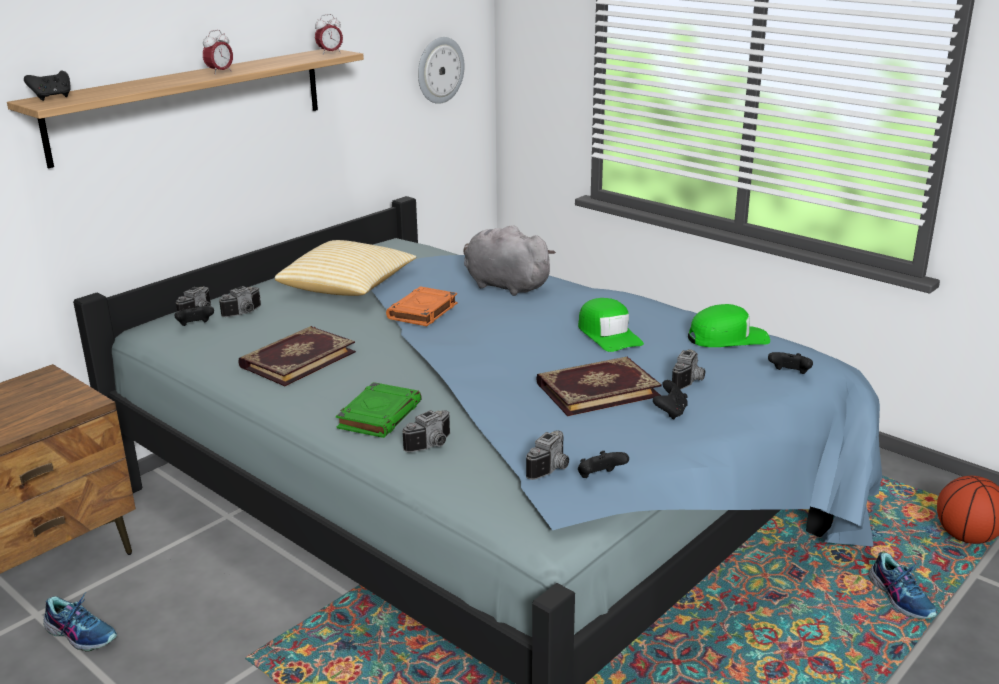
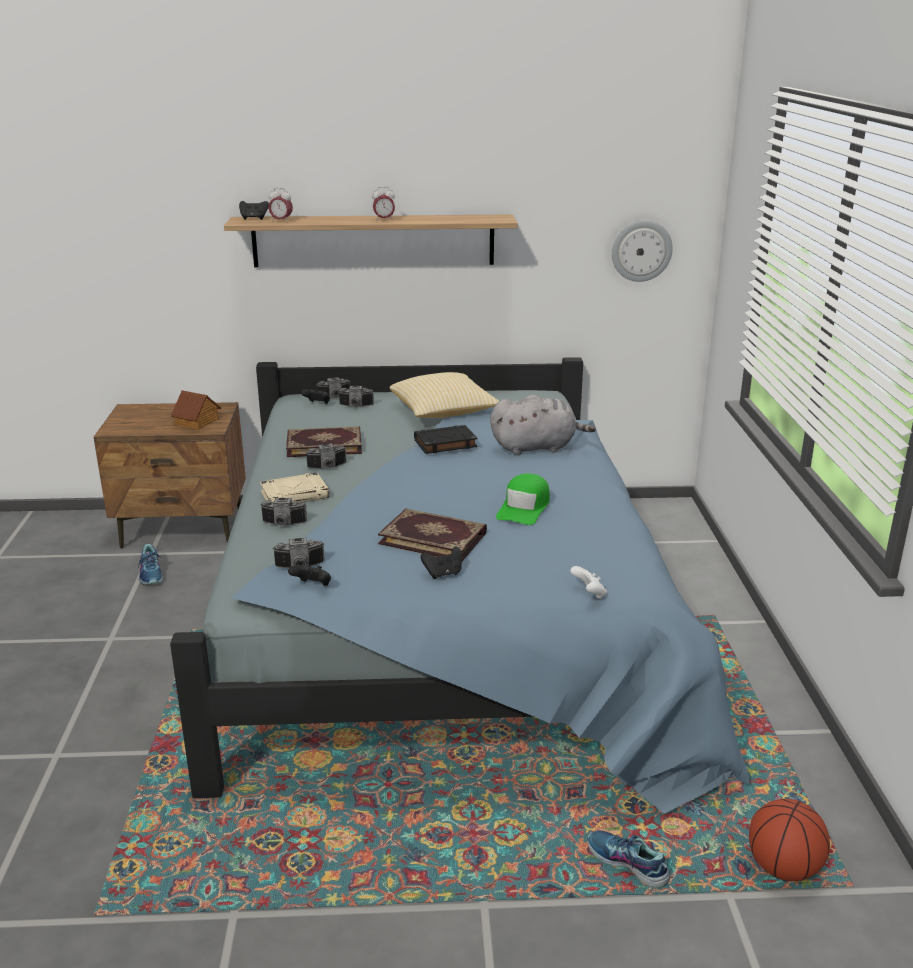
camera: 45 degrees right, 0 degrees up
alarm clock [315,14,343,55] -> alarm clock moved to [269,188,293,222]
green book [336,382,422,438] -> beige book [260,472,329,502]
orange book [386,286,458,326] -> black book [414,425,477,454]
grey plush toy [463,225,556,296] -> grey plush toy turned 90 degrees clockwise [490,395,596,455]
camera [672,349,705,390] -> camera moved to [305,443,347,469]
green cap [688,304,770,347] -> none
black game controller [768,352,813,374] -> white game controller [570,566,607,599]
shoe [869,552,937,619] -> shoe turned 105 degrees clockwise [588,831,670,888]
none -> toy house [171,390,221,430]

